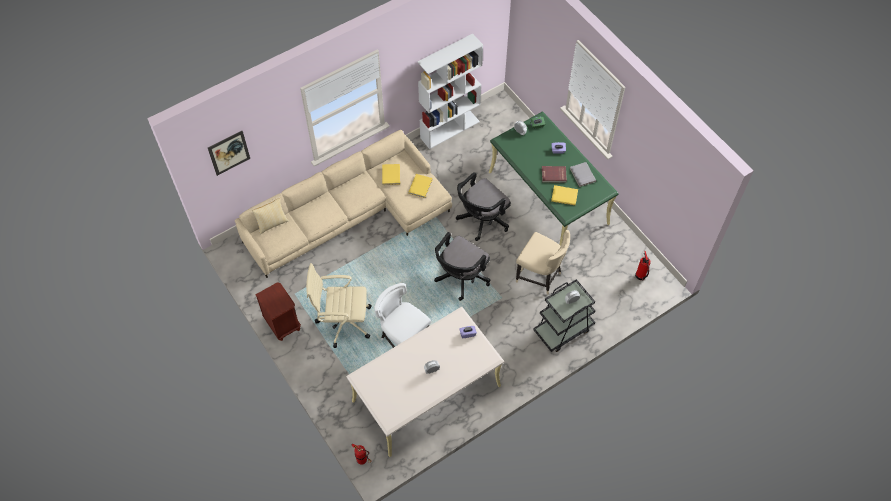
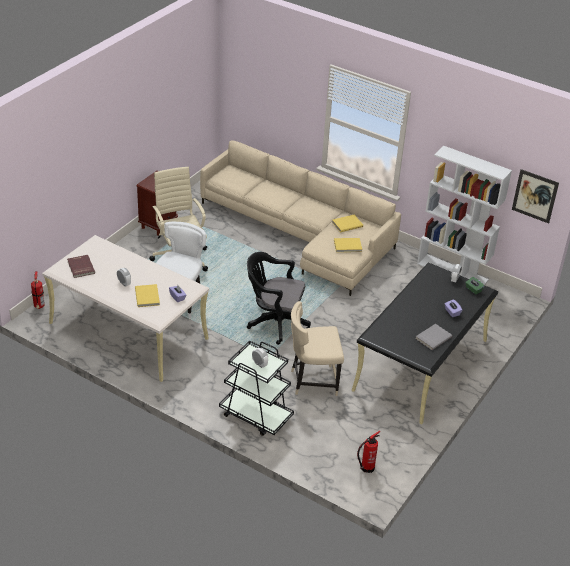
camera: 65 degrees right, 20 degrees down
picture [208,131,250,176] -> picture moved to [512,169,559,224]
pillow [252,198,289,234] -> none
black office chair [456,172,511,241] -> none
green desk [489,111,619,246] -> black desk [351,262,498,424]
beige chair [516,230,570,295] -> beige chair turned 75 degrees clockwise [291,301,344,396]
red book [542,166,567,183] -> red book moved to [67,255,95,278]
yellow book [551,185,578,205] -> yellow book moved to [135,284,160,307]

